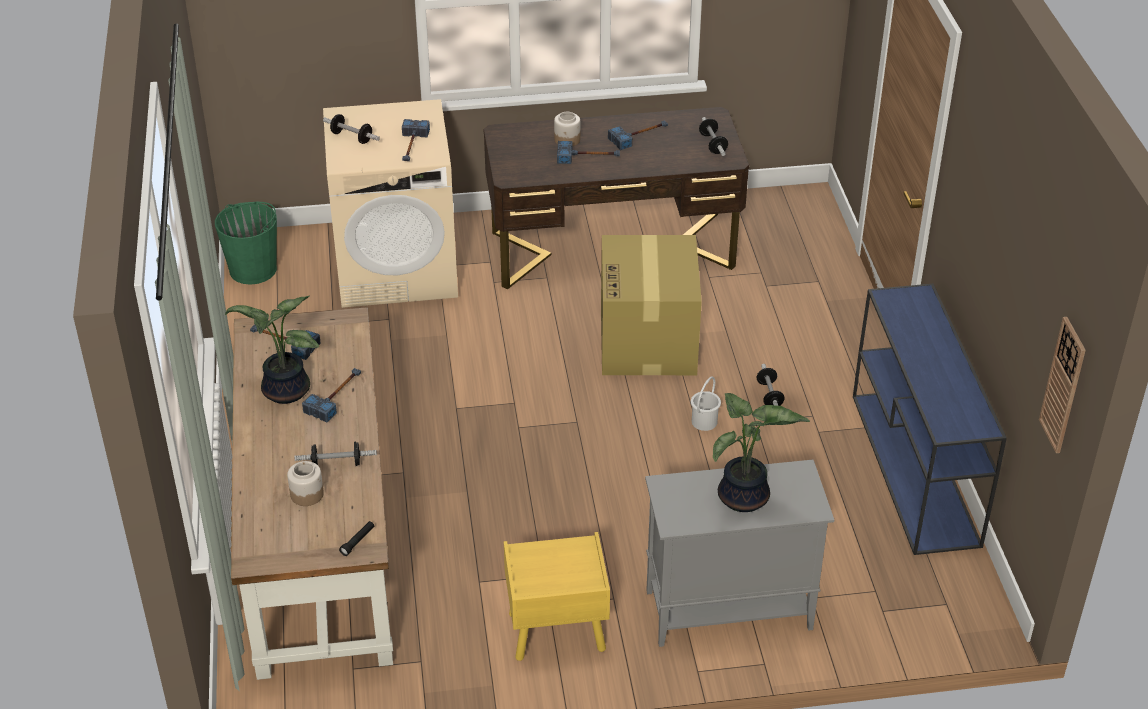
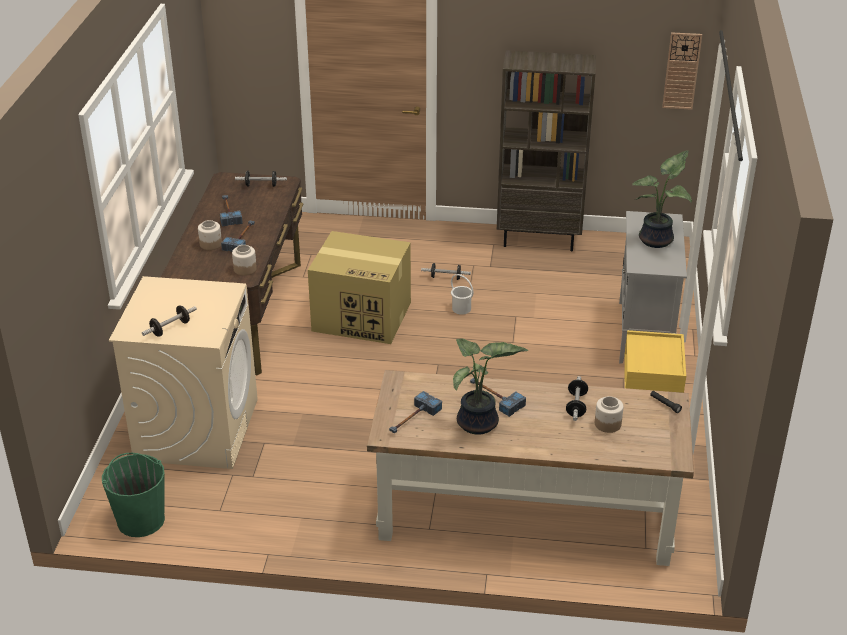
camera: 75 degrees left, 5 degrees down
hammer [402,119,430,161] -> none
blue console table [853,284,1007,555] -> brown bookcase [497,50,596,251]
none -> jar [232,245,257,276]

